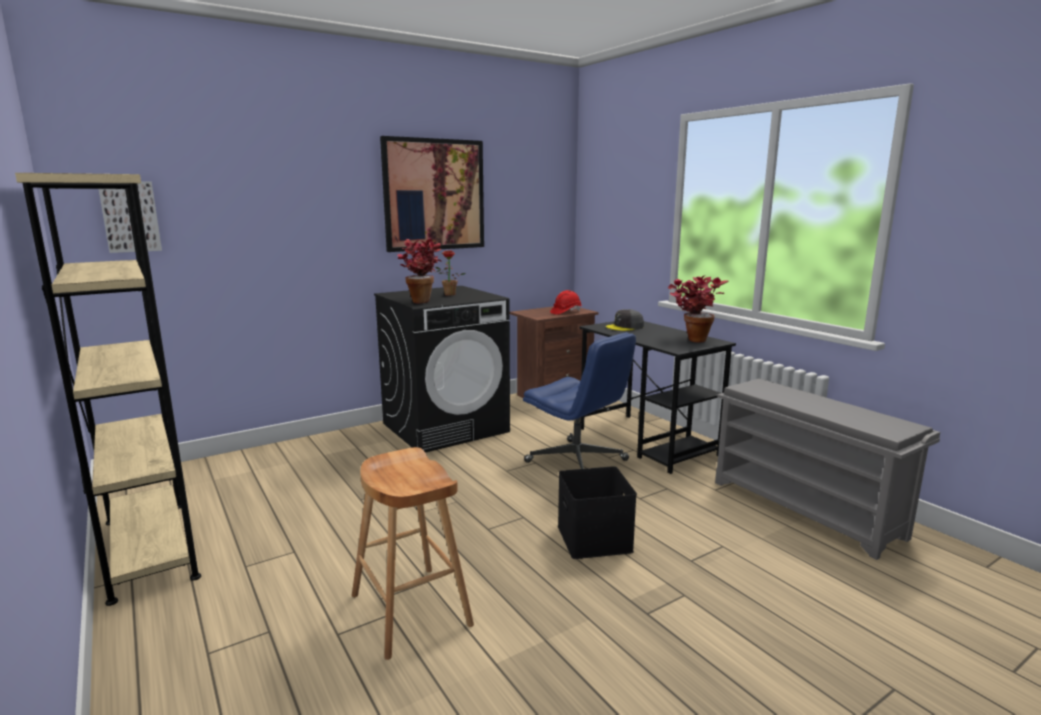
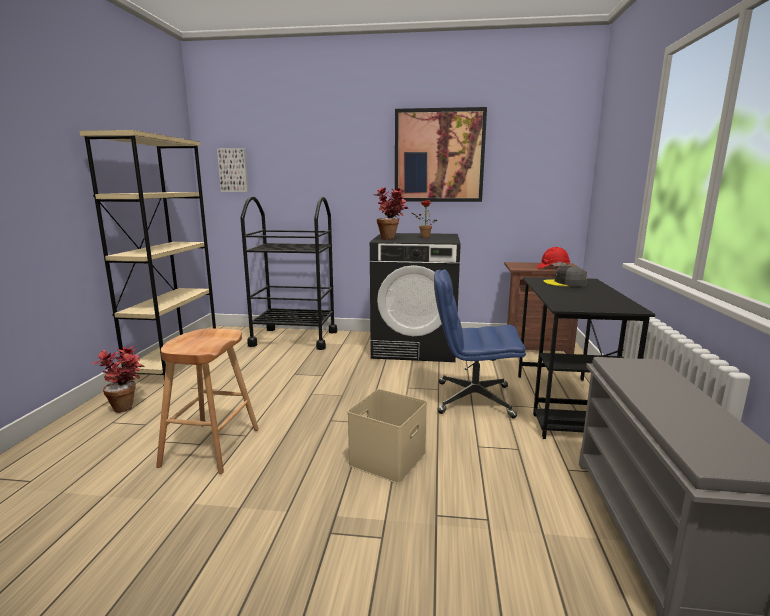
camera: 40 degrees right, 0 degrees up
blue office chair [523,332,636,469] -> blue office chair turned 105 degrees clockwise [434,270,526,418]
black storage box [558,466,637,559] -> beige storage box [347,389,427,484]
potted plant [668,275,728,343] -> potted plant moved to [92,346,145,413]
none -> black cart [241,196,337,350]

